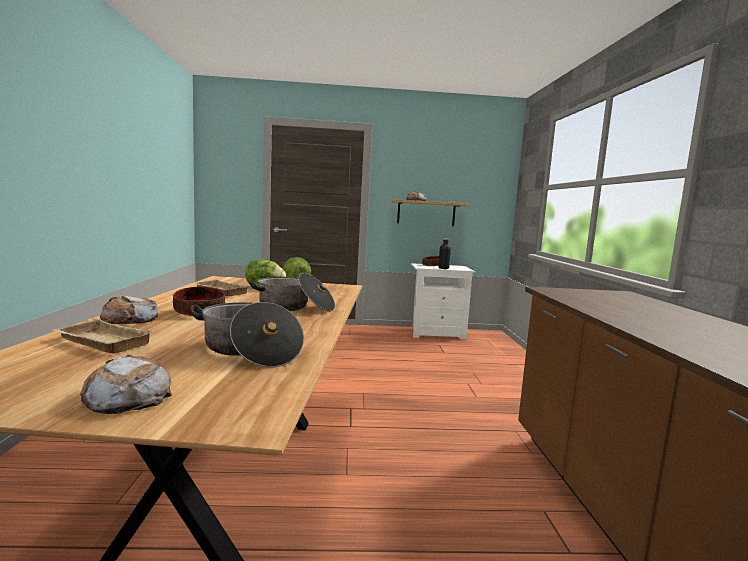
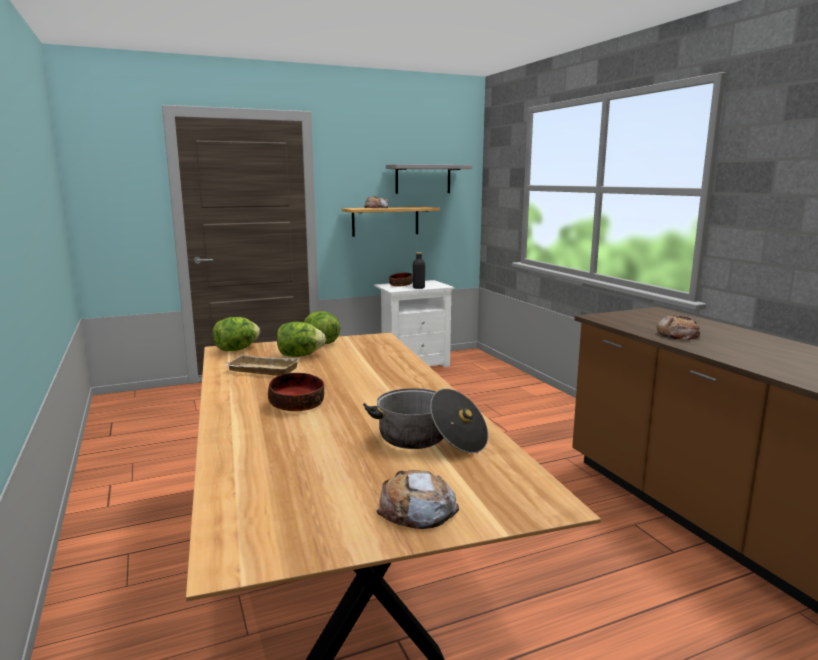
camera: 20 degrees left, 5 degrees up
beige tray [53,319,155,353] -> none
bread [100,295,158,324] -> bread moved to [656,315,701,340]
cooking pot [250,273,335,311] -> none
none -> lettuce [213,317,260,351]
none -> grey shelf [386,164,472,194]

